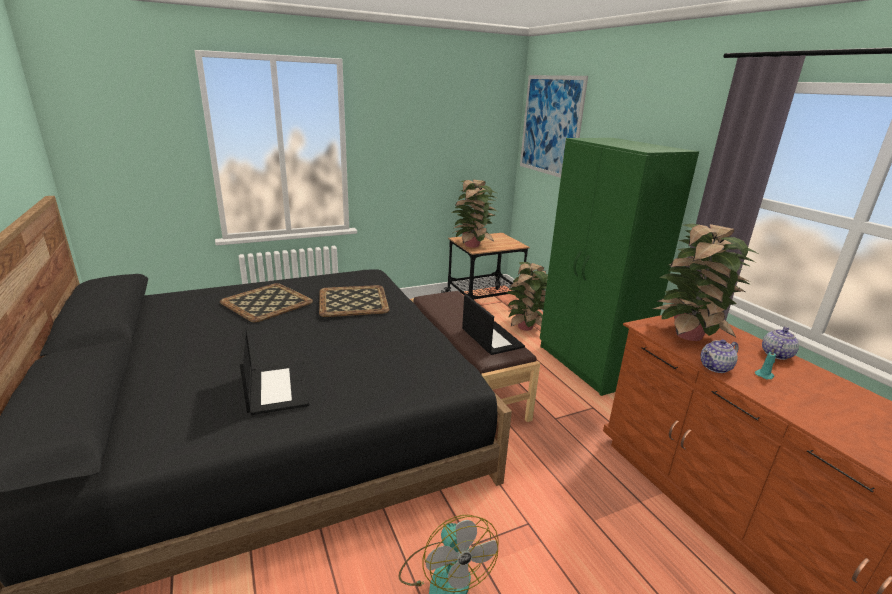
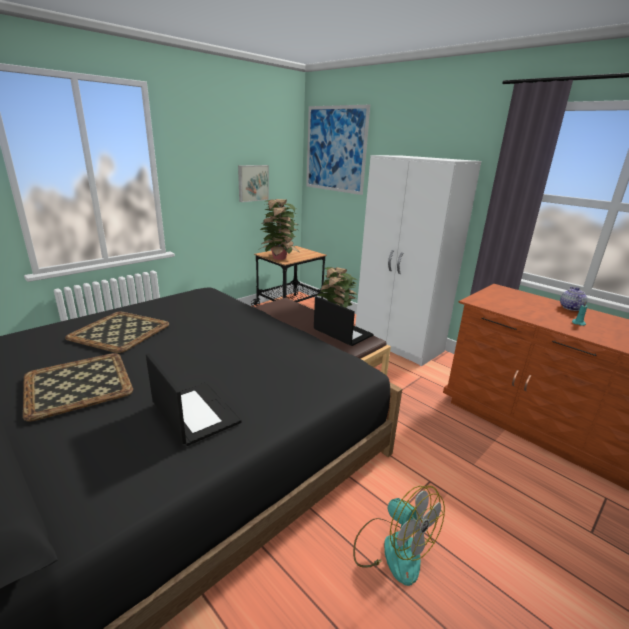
camera: 20 degrees left, 0 degrees up
tray [319,285,389,317] -> tray moved to [23,353,133,422]
green wardrobe [540,138,699,396] -> white wardrobe [355,155,481,366]
potted plant [652,224,758,341] -> none
teapot [700,339,739,373] -> none
none -> picture [238,165,269,202]

